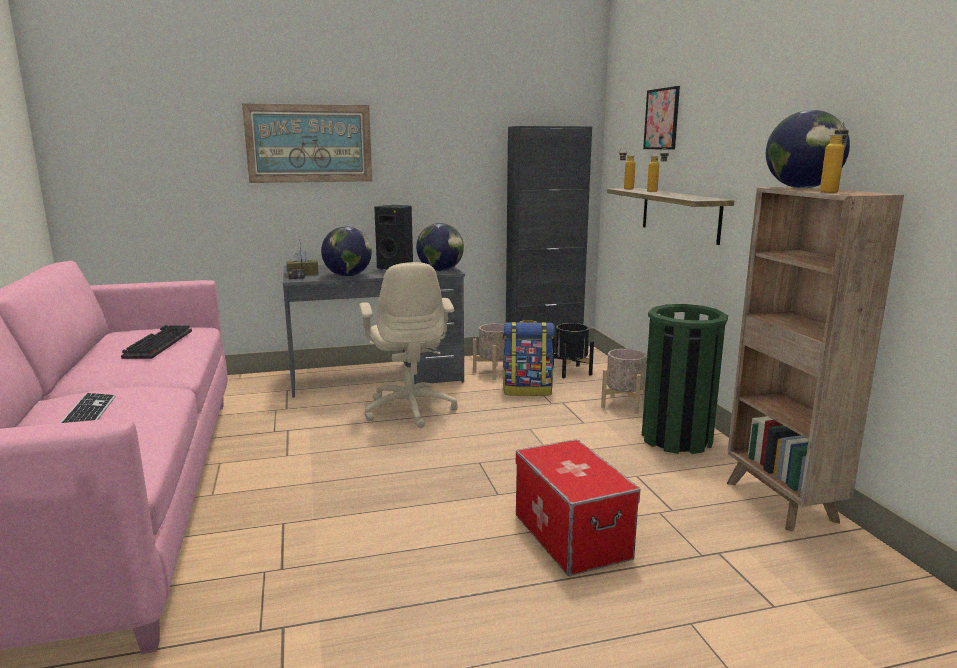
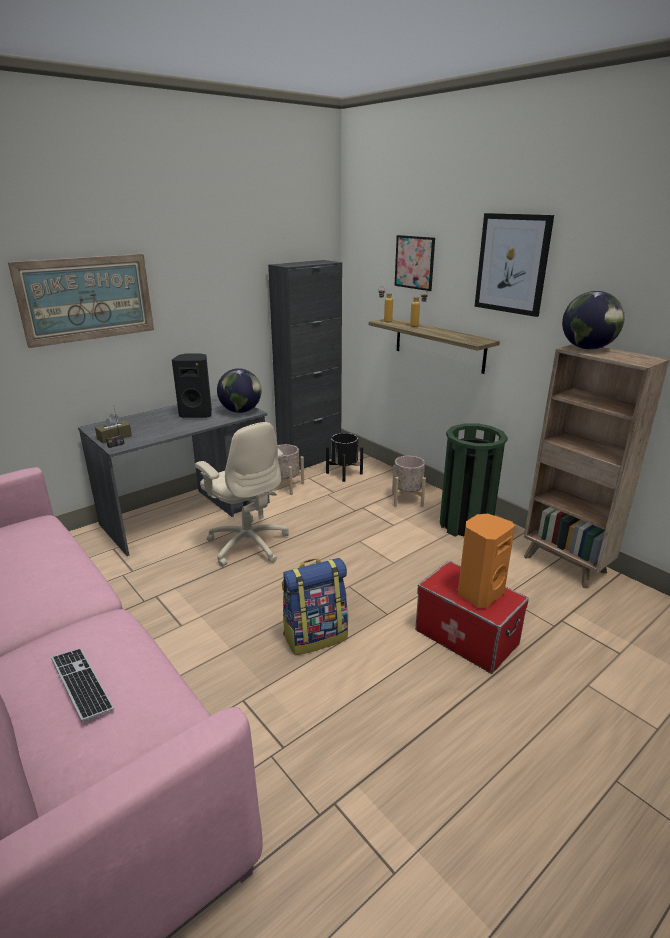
camera: 25 degrees left, 10 degrees up
keyboard [121,325,192,359] -> none
globe [321,227,372,276] -> none
backpack [502,320,555,396] -> backpack moved to [282,558,348,655]
bottle [820,122,849,193] -> none
none -> orange speaker [458,514,515,608]
none -> picture [475,213,554,317]

